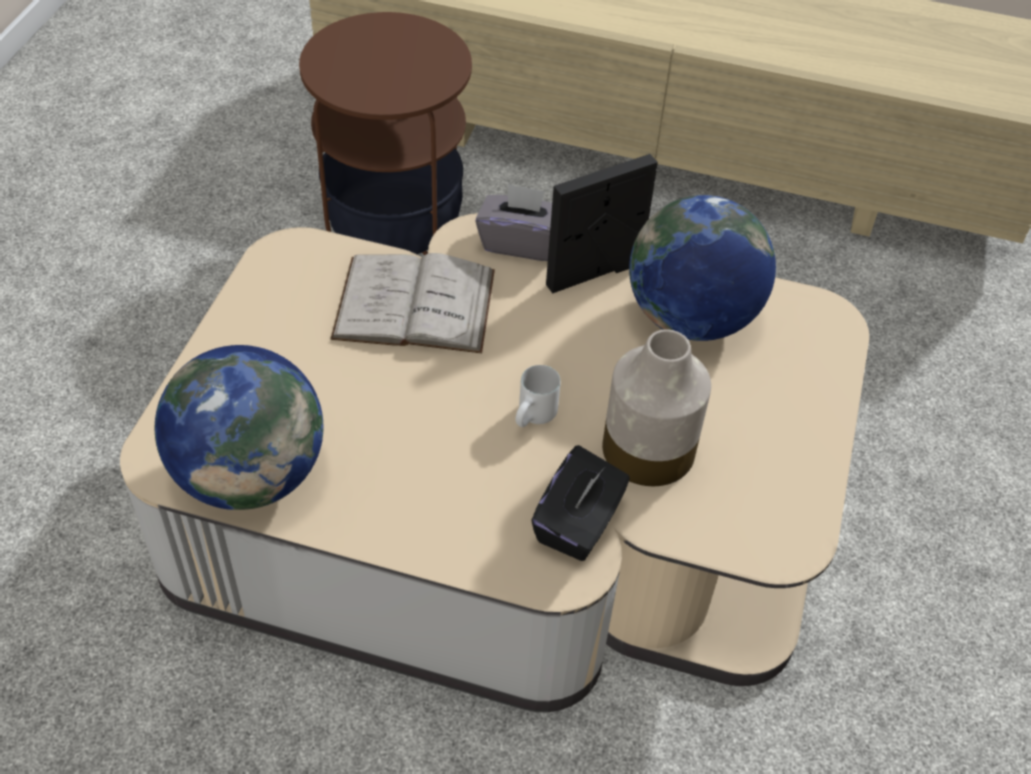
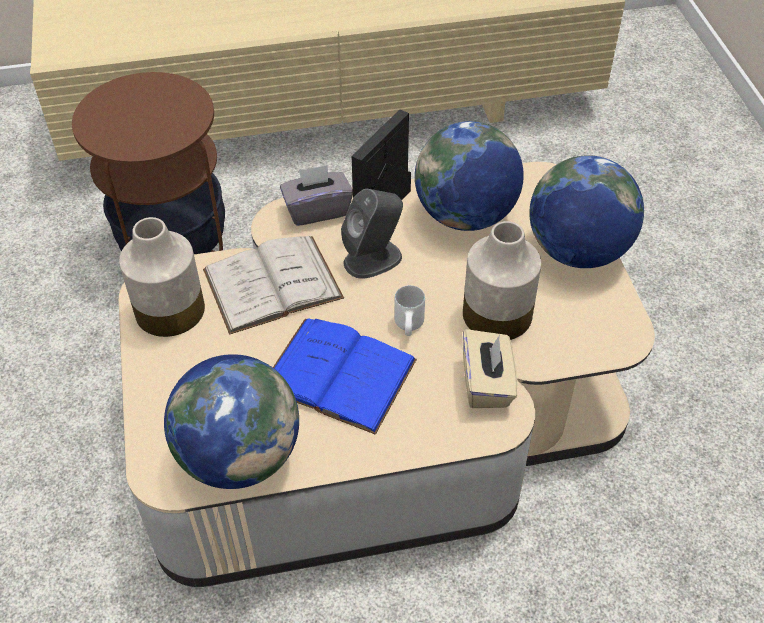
camera: 25 degrees left, 0 degrees up
black tissue box [531,445,630,561] -> beige tissue box [463,329,518,408]
none -> beige vase [119,217,205,337]
none -> blue book [273,318,417,435]
none -> grey speaker [341,189,403,279]
none -> globe [529,155,644,268]

